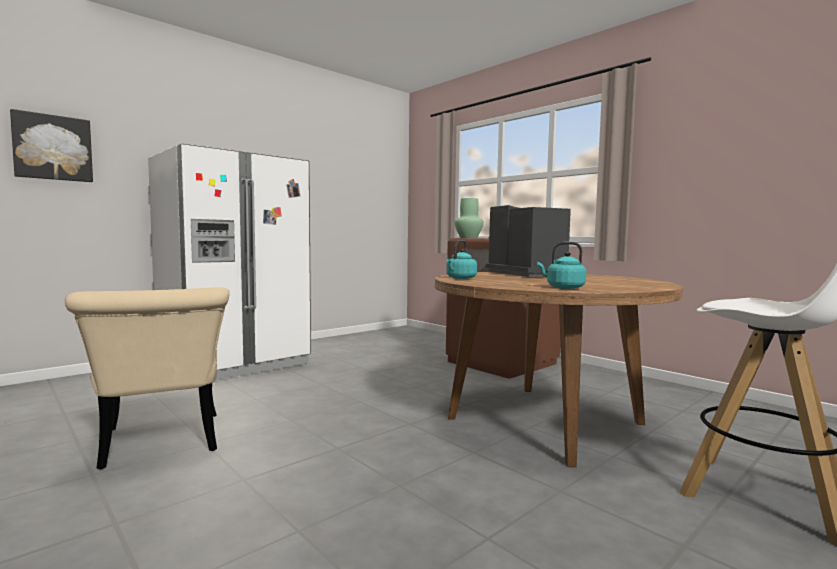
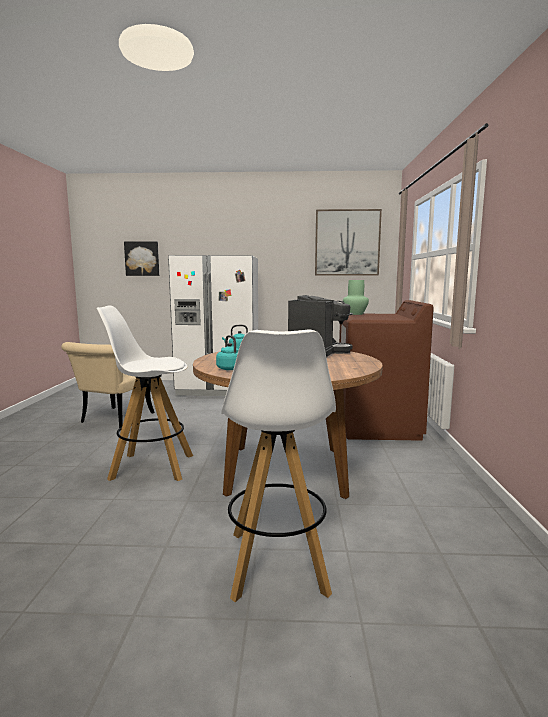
camera: 45 degrees right, 5 degrees up
none -> white stool [96,306,193,481]
none -> picture [315,209,382,275]

